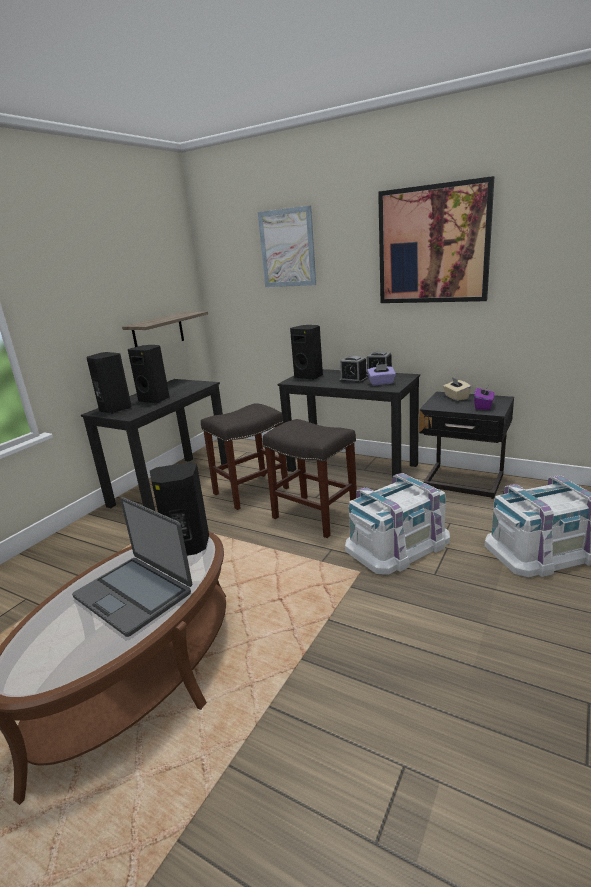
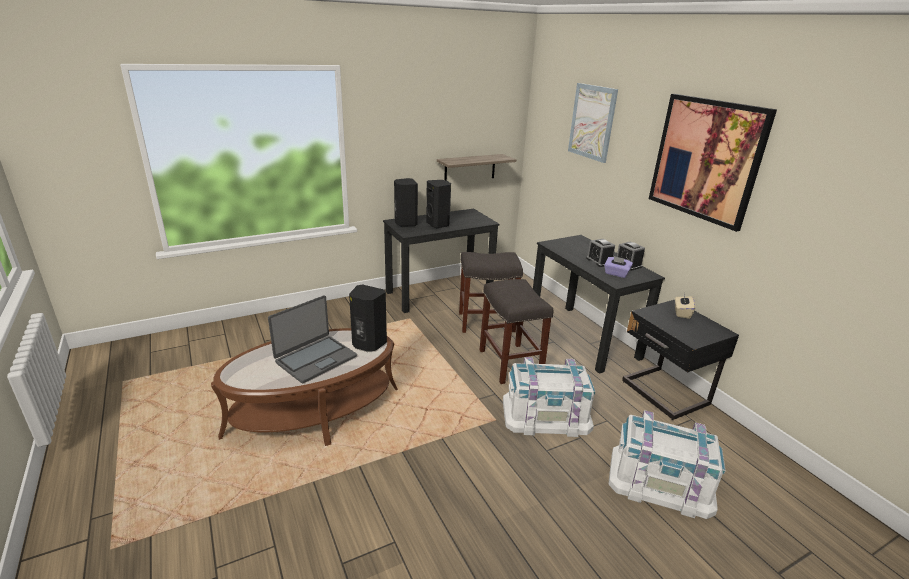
camera: 30 degrees right, 5 degrees up
laptop [72,497,192,637] -> laptop turned 120 degrees counterclockwise [268,295,357,383]
black speaker [290,325,323,380] -> none
purple tissue box [474,386,494,410] -> none

